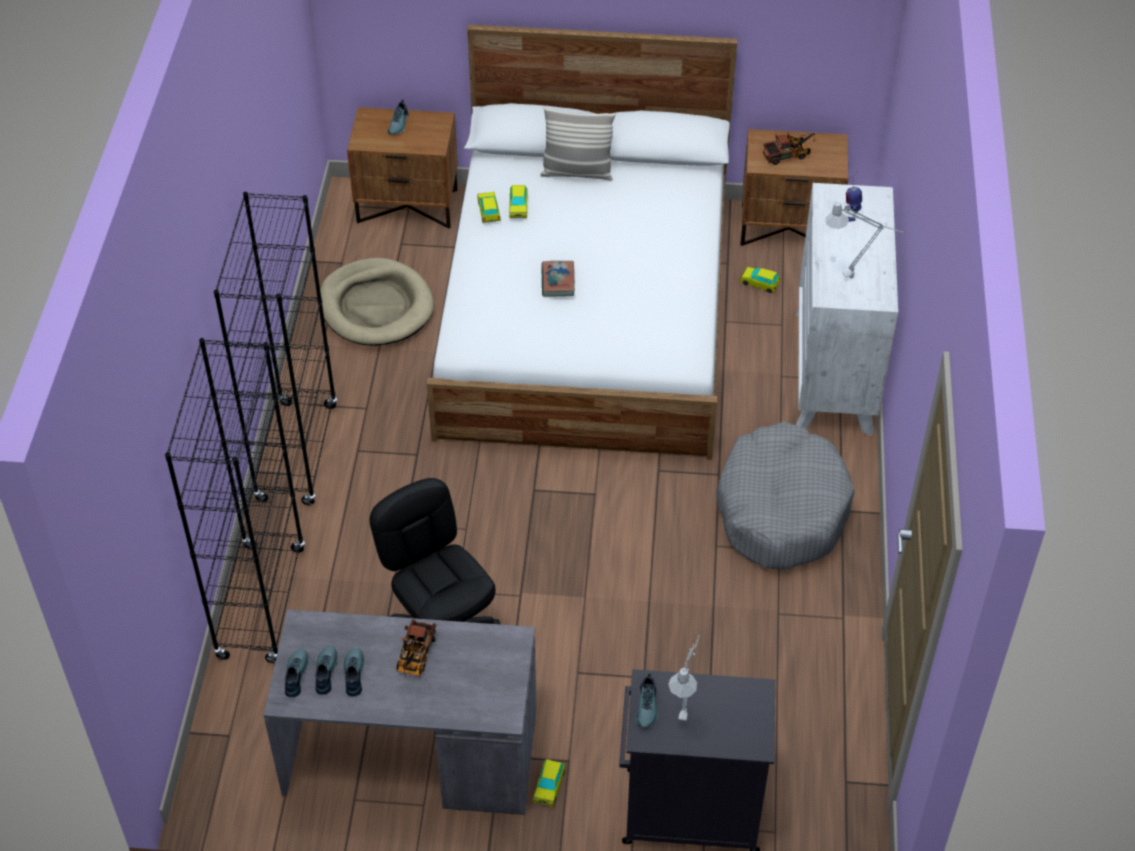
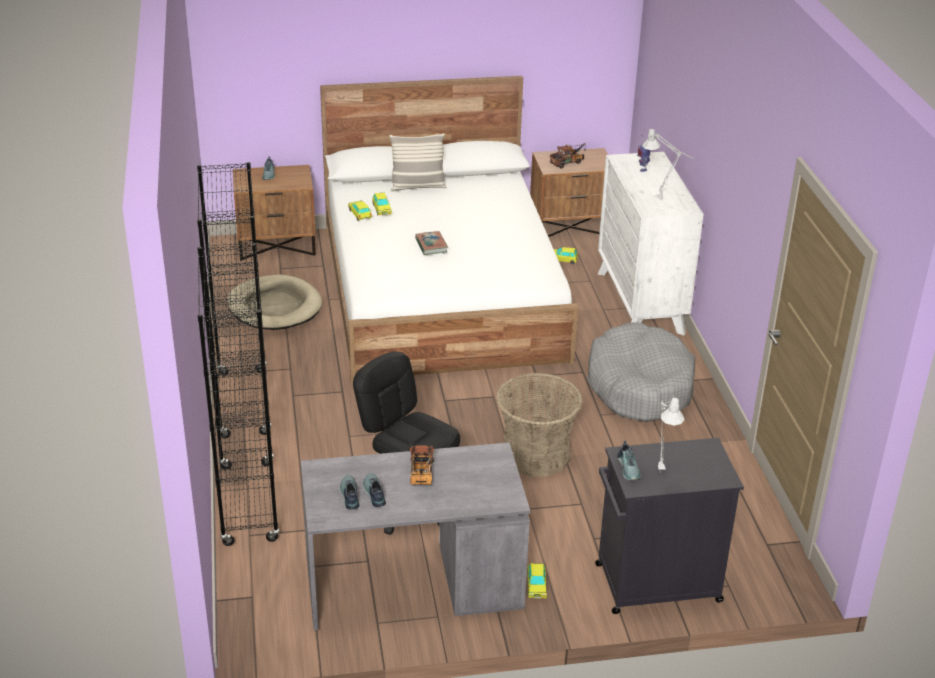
camera: 15 degrees left, 15 degrees down
shoe [285,648,309,697] -> none
none -> basket [496,373,583,477]

